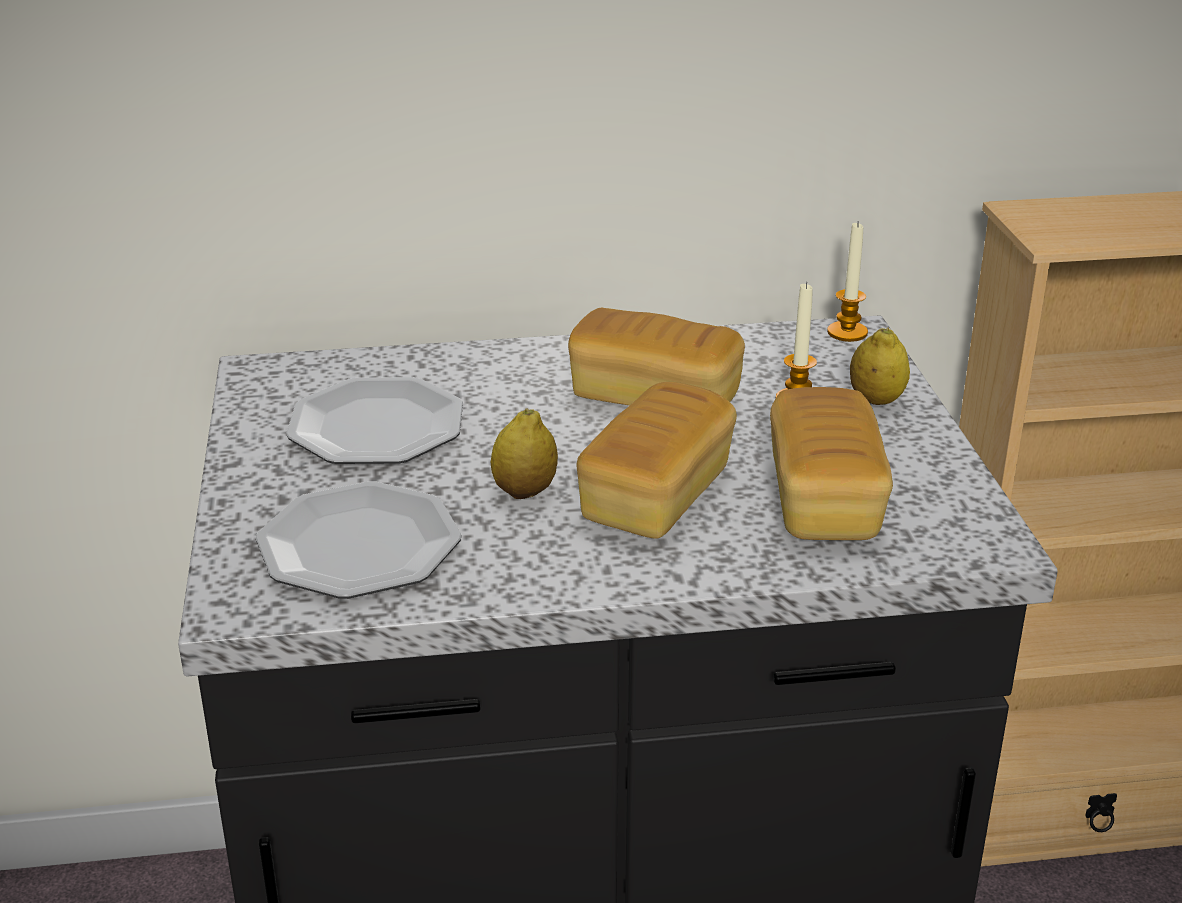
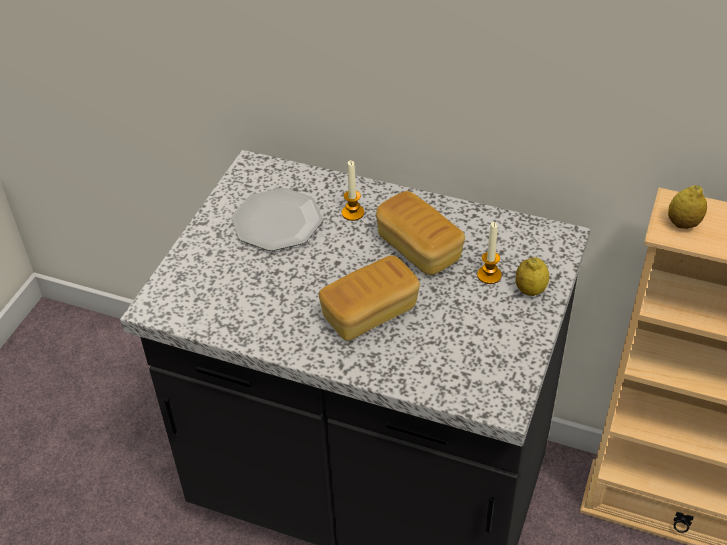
camera: 30 degrees right, 15 degrees up
plate [256,482,461,599] -> none
lemon [491,409,558,499] -> lemon moved to [668,185,707,229]
bread [770,387,893,540] -> none
candle [827,221,868,342] -> candle moved to [342,160,364,221]

